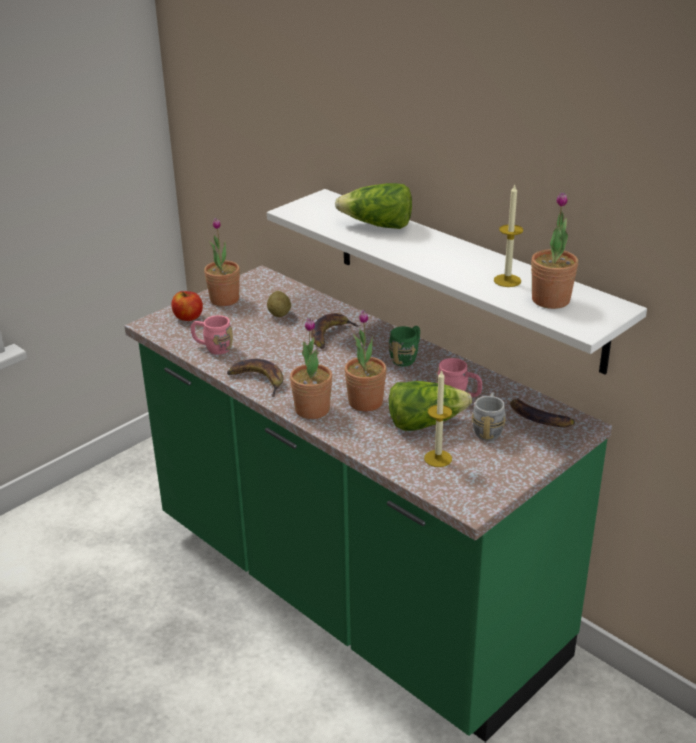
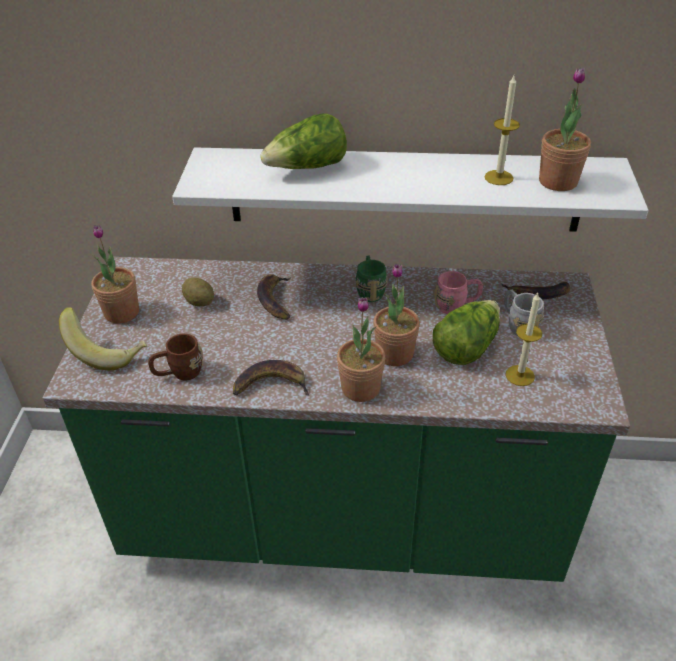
camera: 40 degrees left, 10 degrees up
apple [172,291,203,321] -> banana [59,307,147,370]
pink mug [191,315,233,355] -> brown mug [148,334,203,380]

